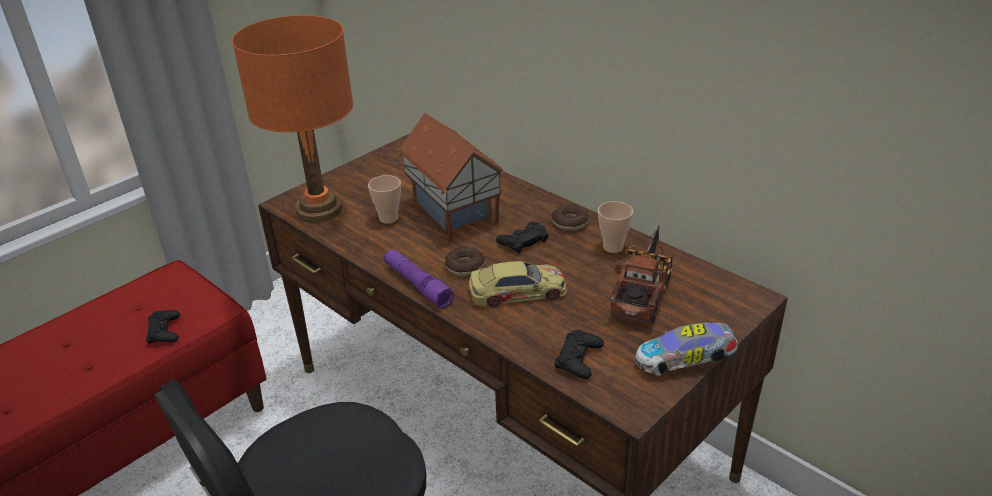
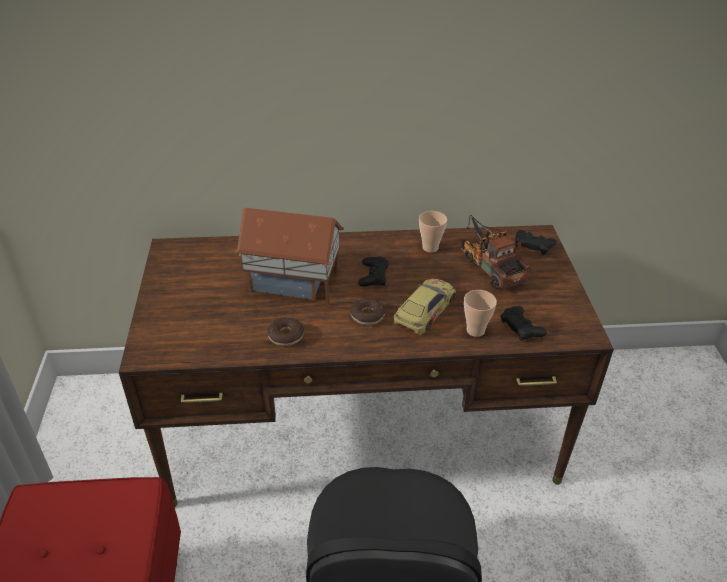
camera: 50 degrees left, 5 degrees up
black game controller [146,310,180,344] -> black game controller moved to [515,230,557,255]
orange table lamp [232,15,353,223] -> none
cup [368,175,401,224] -> cup moved to [464,290,497,337]
purple flashlight [383,249,454,308] -> none
donut [551,204,589,230] -> donut moved to [267,317,304,346]
toy car [635,323,738,376] -> none

